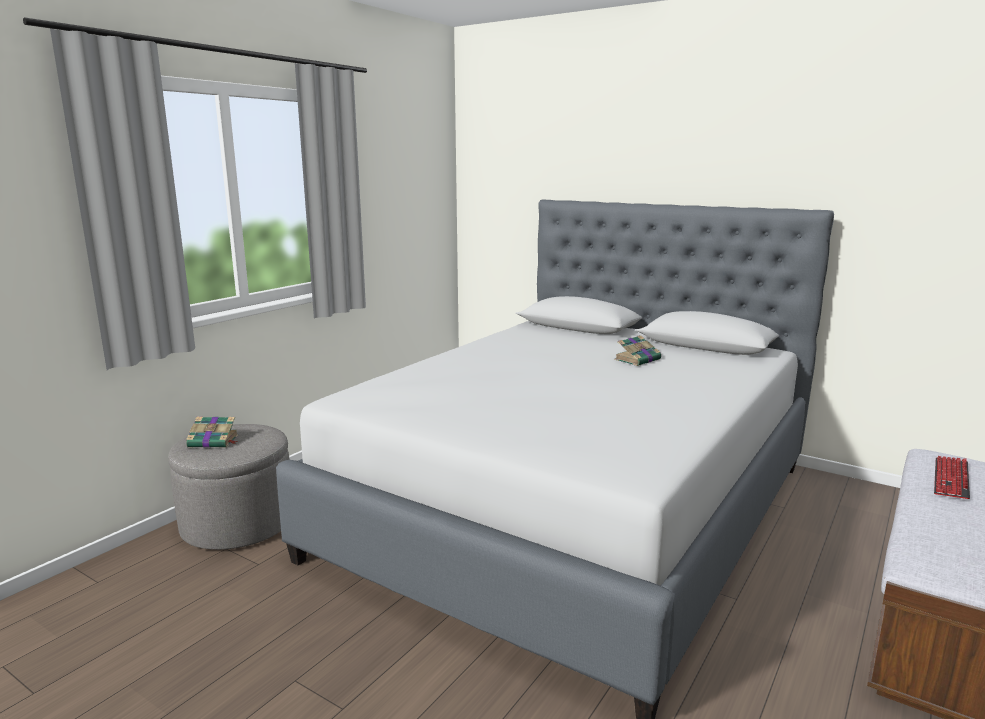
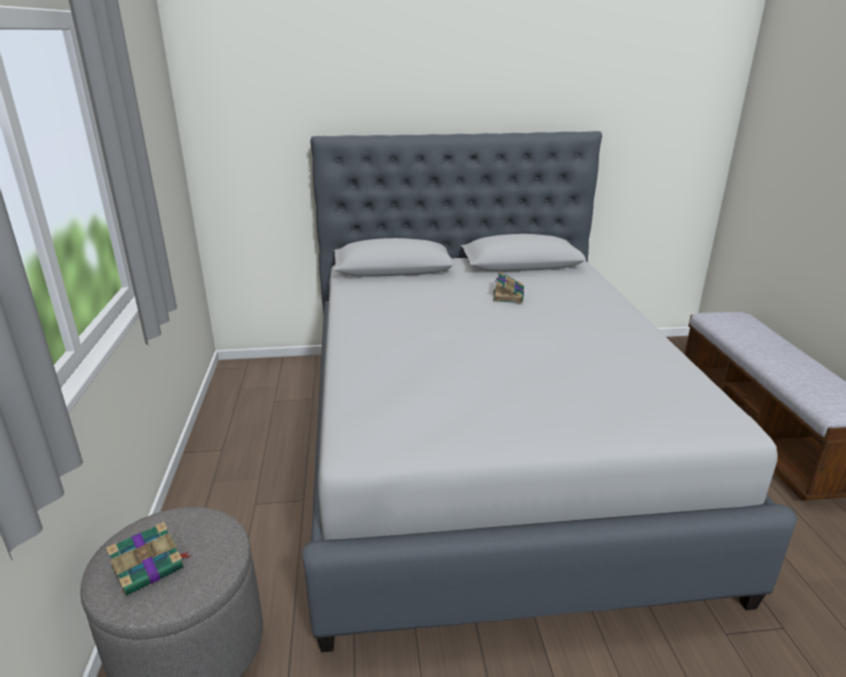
camera: 40 degrees left, 10 degrees up
keyboard [934,456,970,499] -> none

